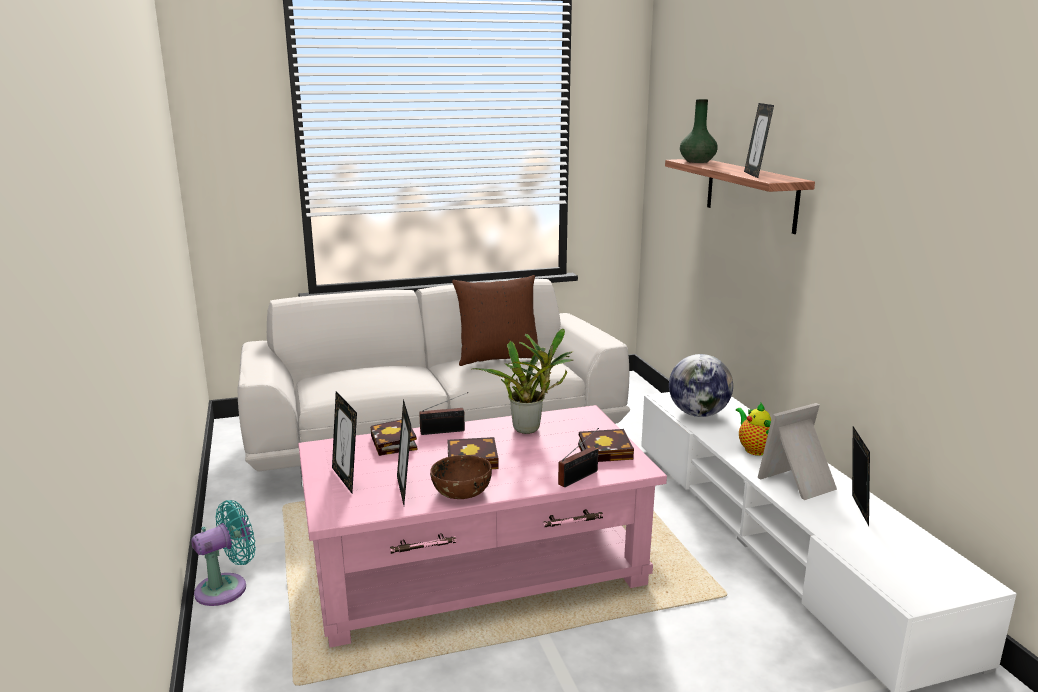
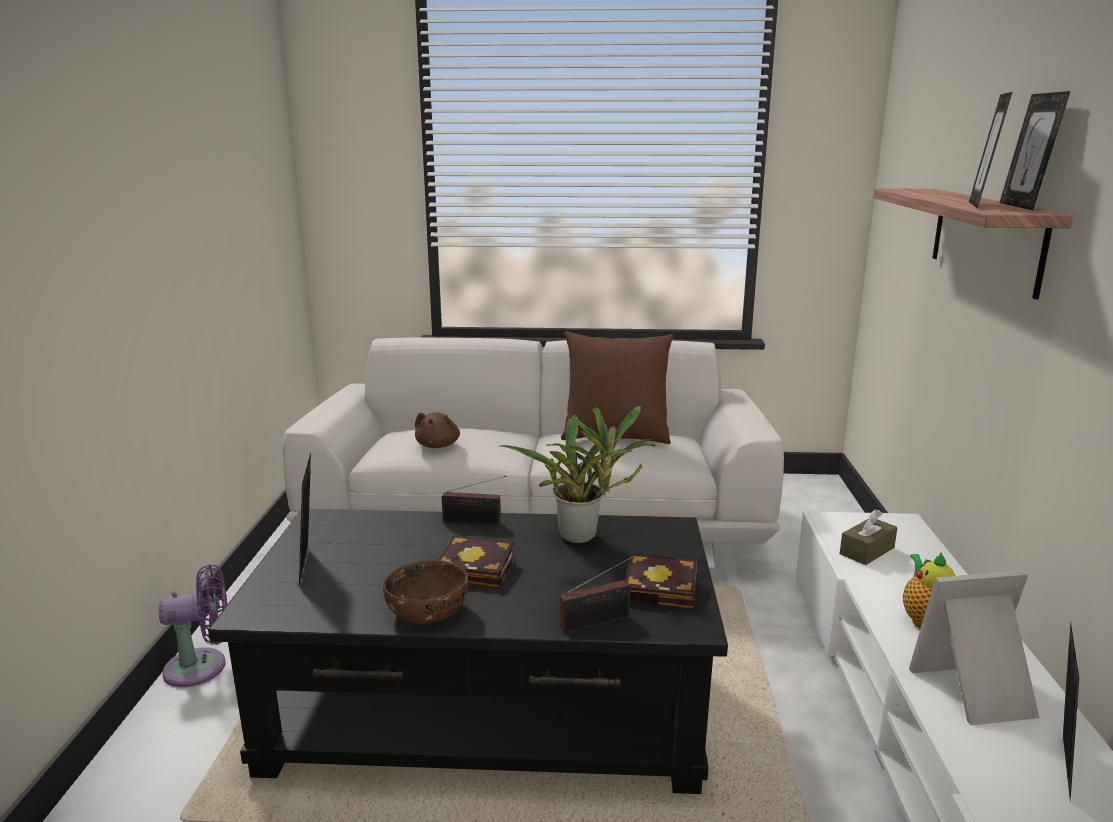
camera: 20 degrees right, 0 degrees up
turquoise fan [191,500,256,606] -> purple fan [158,564,227,687]
pink coffee table [298,405,667,648] -> black coffee table [208,509,728,794]
book [370,419,417,456] -> none
picture frame [397,399,411,505] -> picture frame moved to [999,91,1070,210]
globe [669,354,733,417] -> brown tissue box [840,509,898,565]
green vase [680,99,718,163] -> none
none -> brown plush toy [415,412,460,448]

